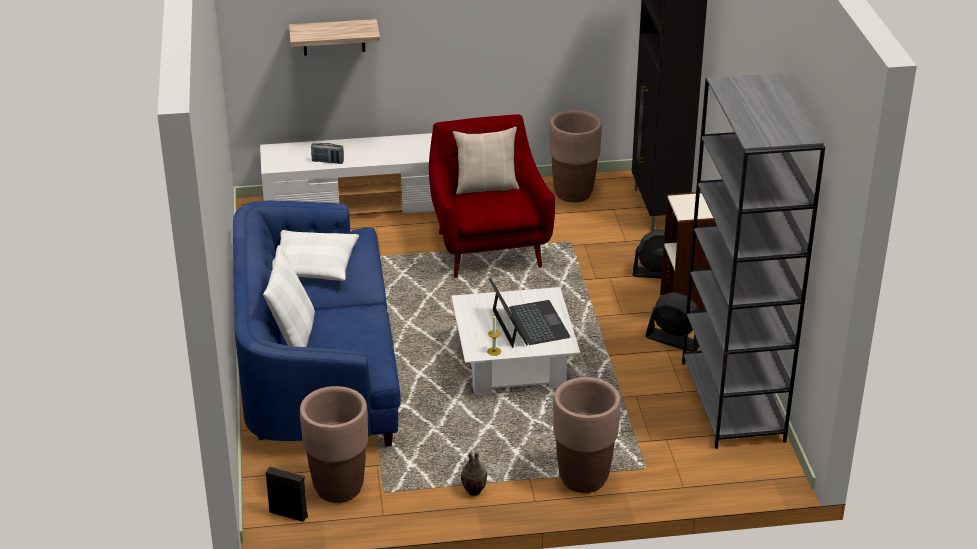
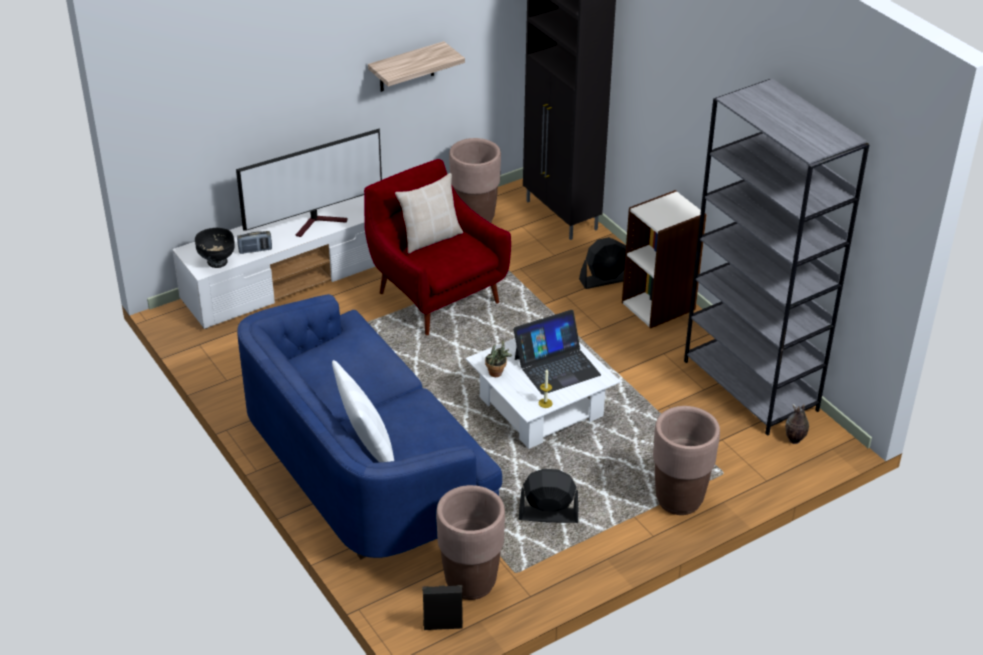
camera: 25 degrees left, 5 degrees up
white pillow [272,230,359,281] -> none
shelf [289,19,380,56] -> shelf moved to [368,41,465,92]
vase [461,450,487,496] -> vase moved to [785,404,809,444]
laptop [489,278,571,348] -> laptop turned 105 degrees clockwise [513,310,601,395]
black fan [645,292,699,351] -> black fan moved to [519,469,578,523]
none -> black bowl [195,228,235,268]
none -> television [236,128,382,237]
none -> potted plant [485,339,512,377]

